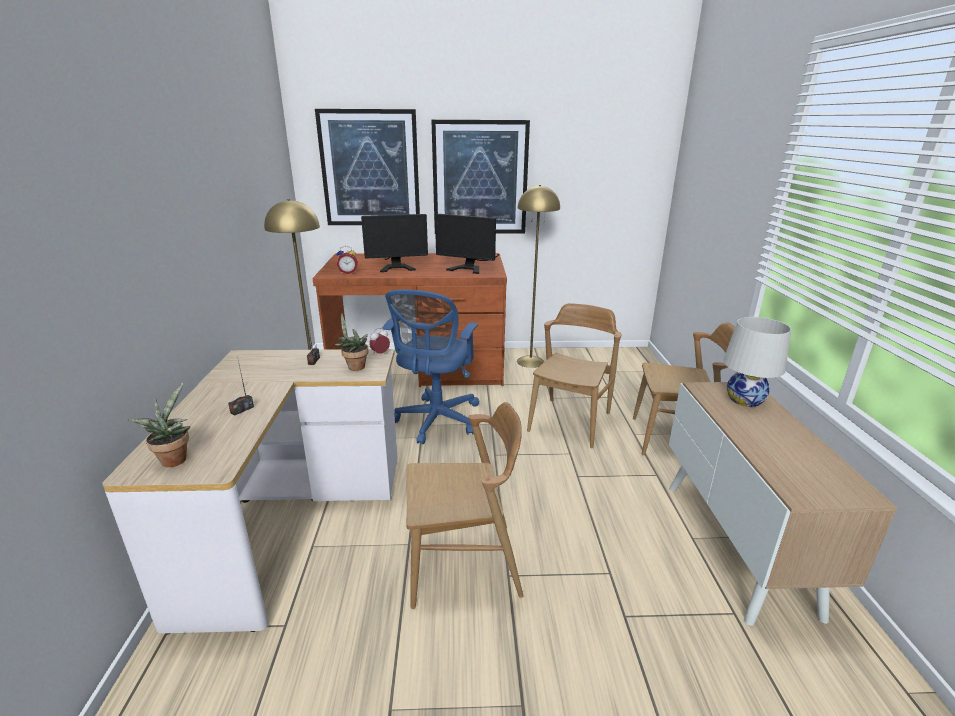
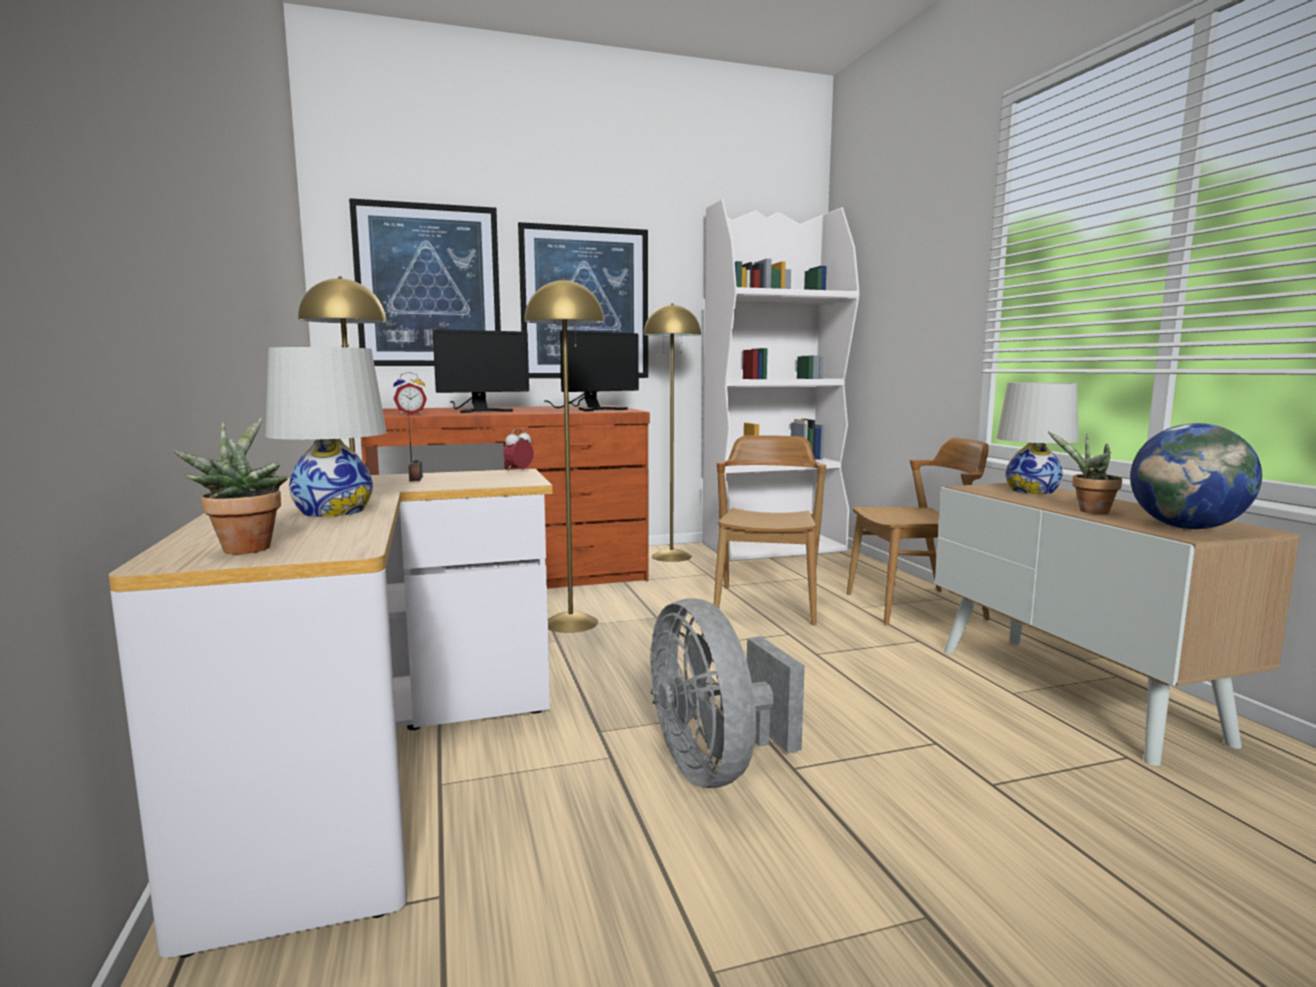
camera: 15 degrees left, 15 degrees down
radio [228,356,254,416] -> white table lamp [266,347,387,517]
potted plant [335,314,369,371] -> potted plant moved to [1048,431,1122,514]
blue office chair [383,290,480,444] -> yellow floor lamp [524,278,604,633]
brown chair [407,402,523,609] -> grey fan [650,598,805,788]
monitor [435,214,500,274] -> monitor turned 45 degrees counterclockwise [544,331,639,412]
none -> white bookcase [702,199,859,561]
none -> globe [1130,423,1262,529]

